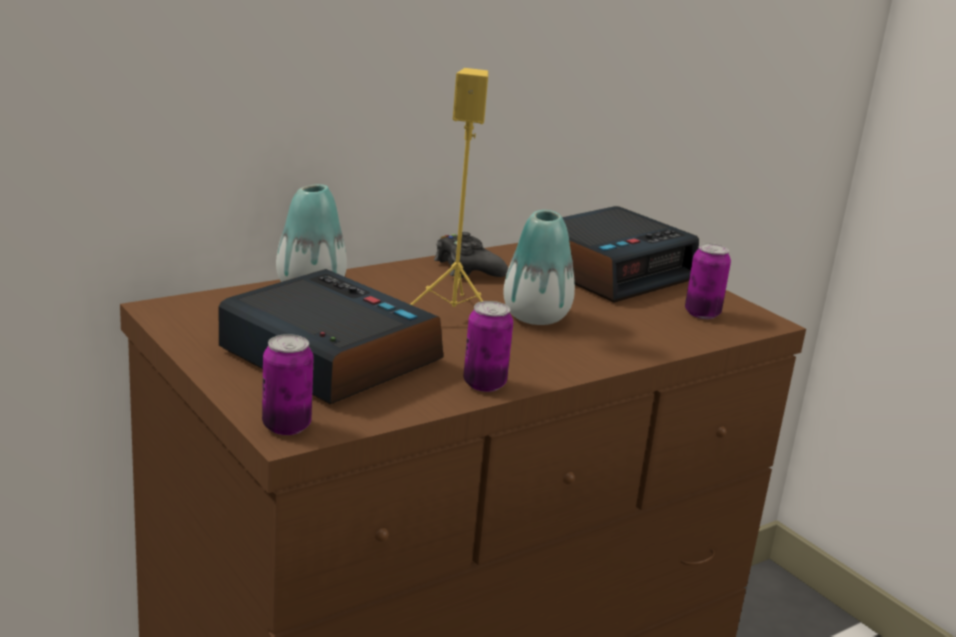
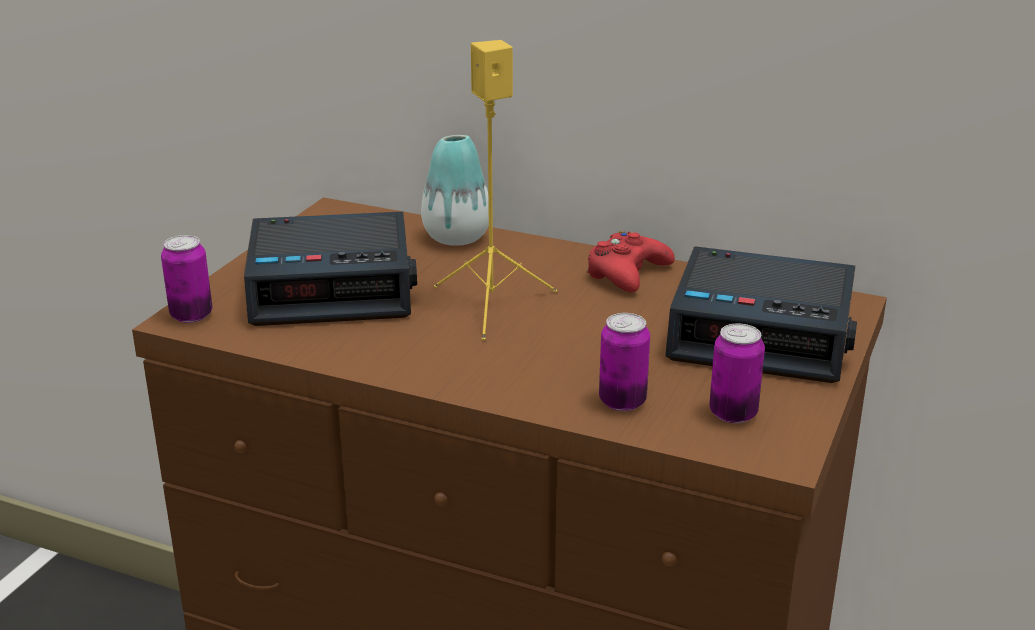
camera: 60 degrees right, 5 degrees up
alarm clock [218,269,443,404] -> alarm clock turned 75 degrees clockwise [244,212,417,326]
black game controller [434,232,508,278] -> red game controller [587,231,675,293]
can [463,301,513,392] -> can moved to [599,313,650,411]
vase [503,210,575,325] -> none

